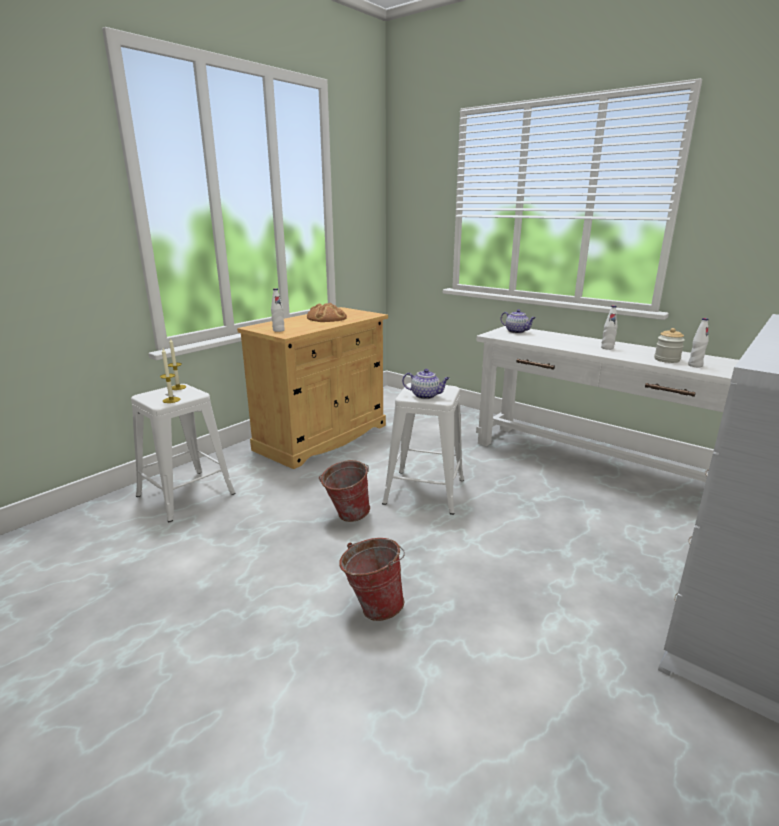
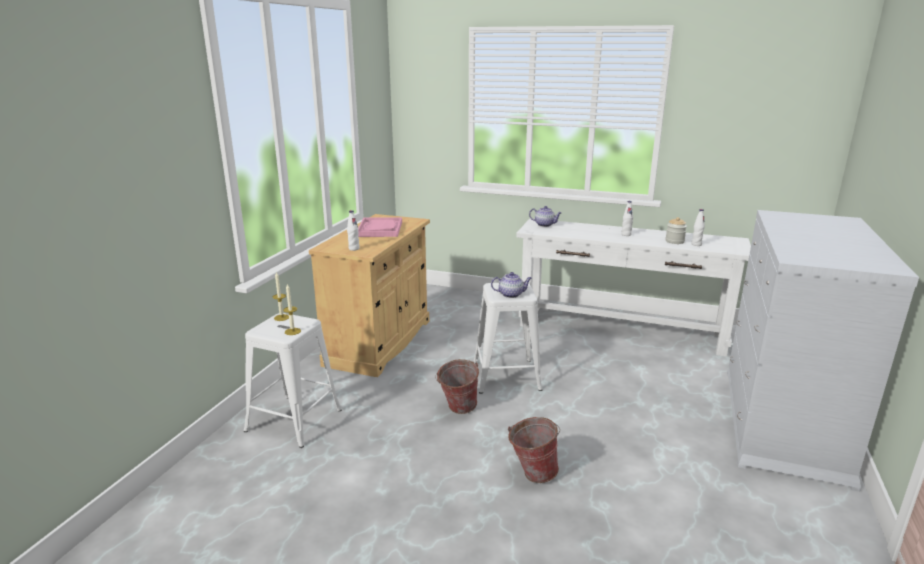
camera: 20 degrees left, 0 degrees up
bread [307,303,347,322] -> pink tray [358,218,402,237]

